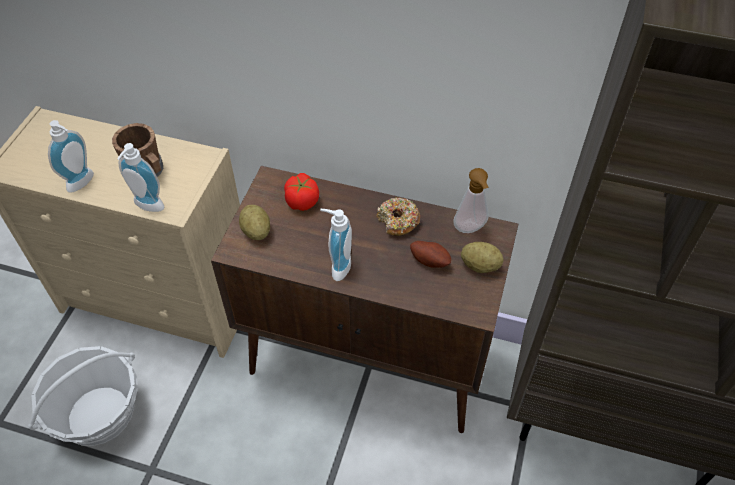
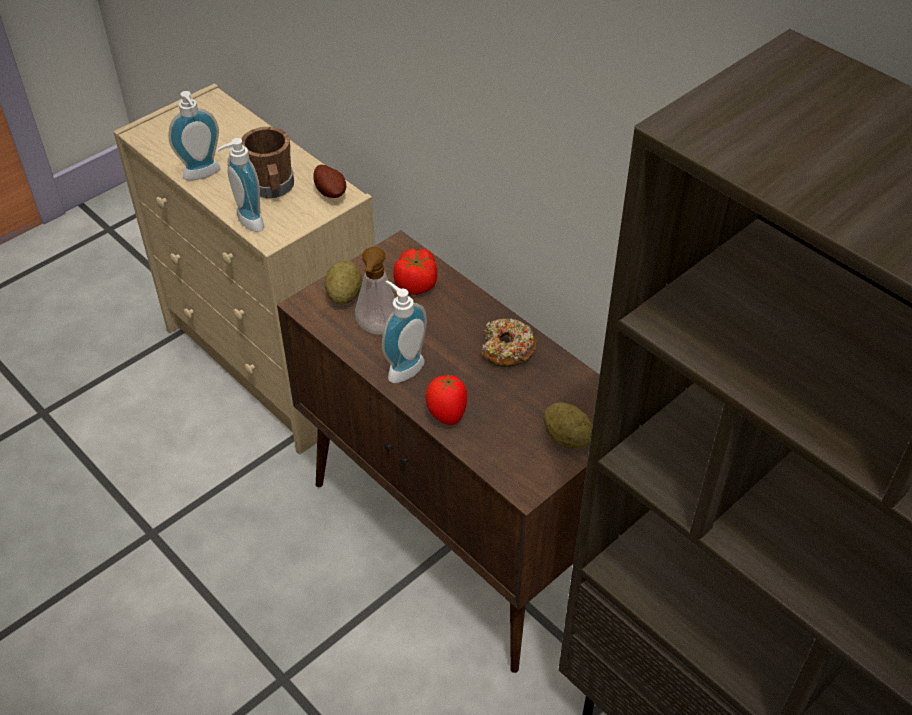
camera: 30 degrees right, 5 degrees down
basket [28,346,138,446] -> none
potato [410,241,451,268] -> potato moved to [313,165,346,198]
soap dispenser [453,168,489,233] -> soap dispenser moved to [355,247,395,335]
none -> tomato [425,375,467,425]

